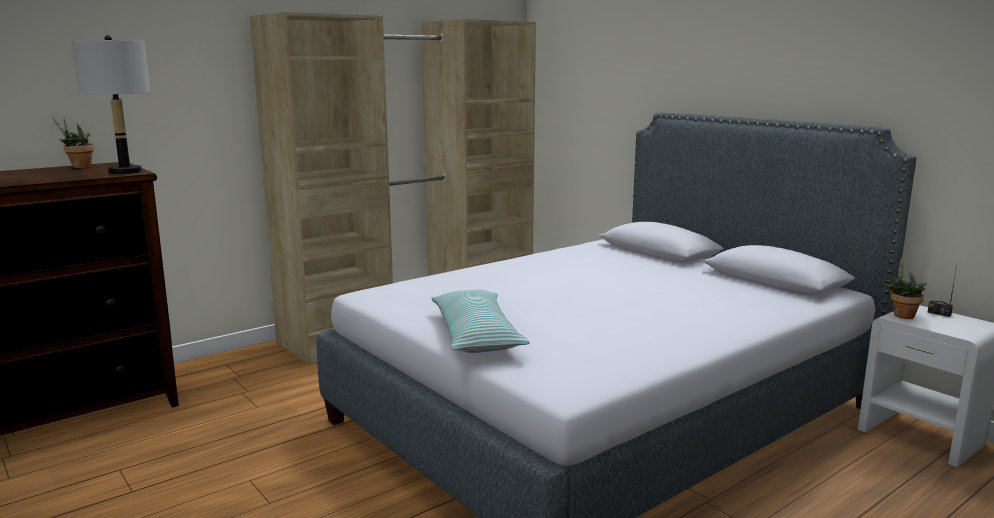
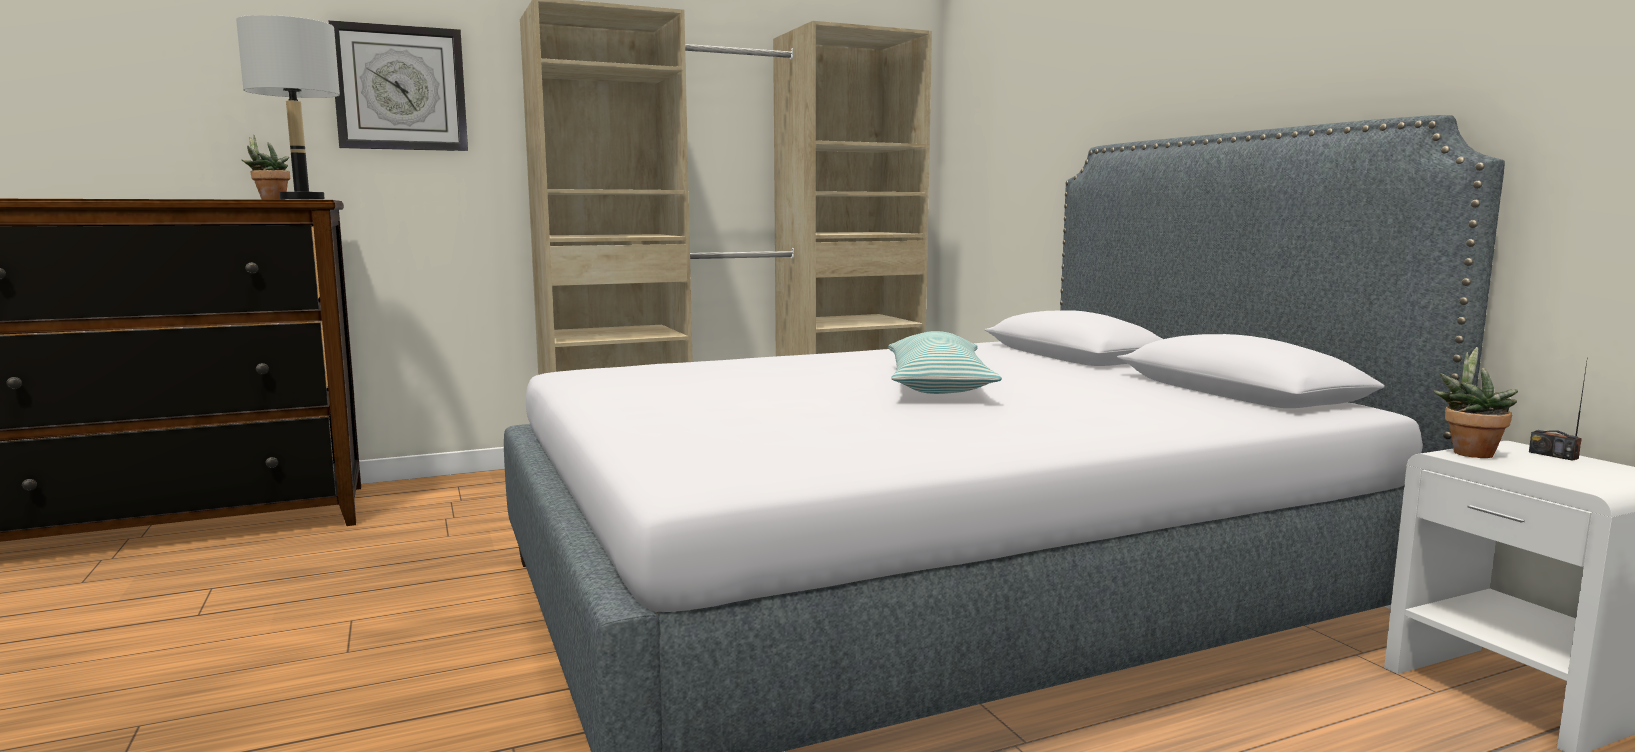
camera: 15 degrees right, 5 degrees down
pillow [431,290,530,353] -> pillow moved to [888,331,1002,394]
none -> wall clock [328,20,468,151]

